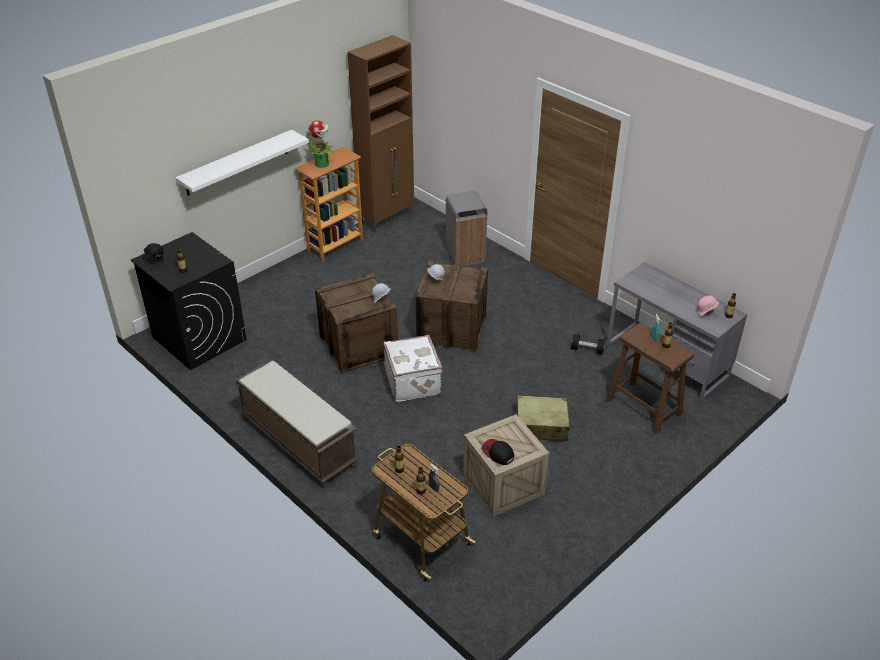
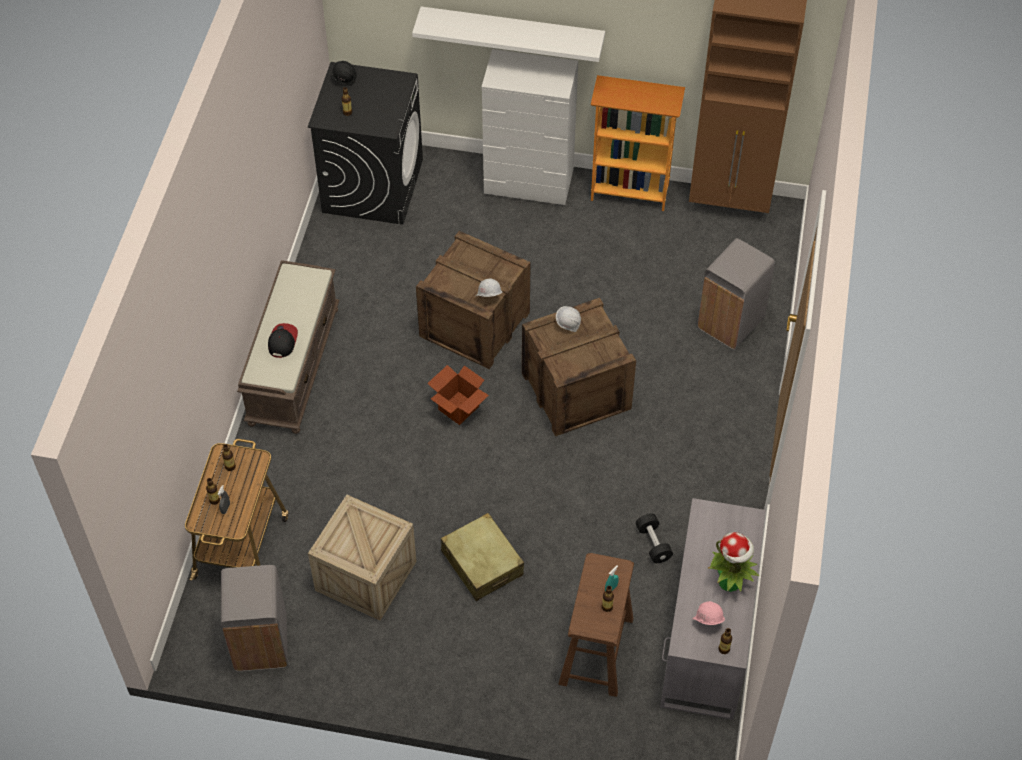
camera: 55 degrees right, 15 degrees up
potted plant [306,120,335,168] -> potted plant moved to [708,532,759,592]
white suitcase [383,335,443,402] -> cardboard box [427,365,489,425]
cap [481,439,514,465] -> cap moved to [268,323,298,358]
none -> grey trash can [221,565,288,672]
none -> white dresser [481,49,578,205]

